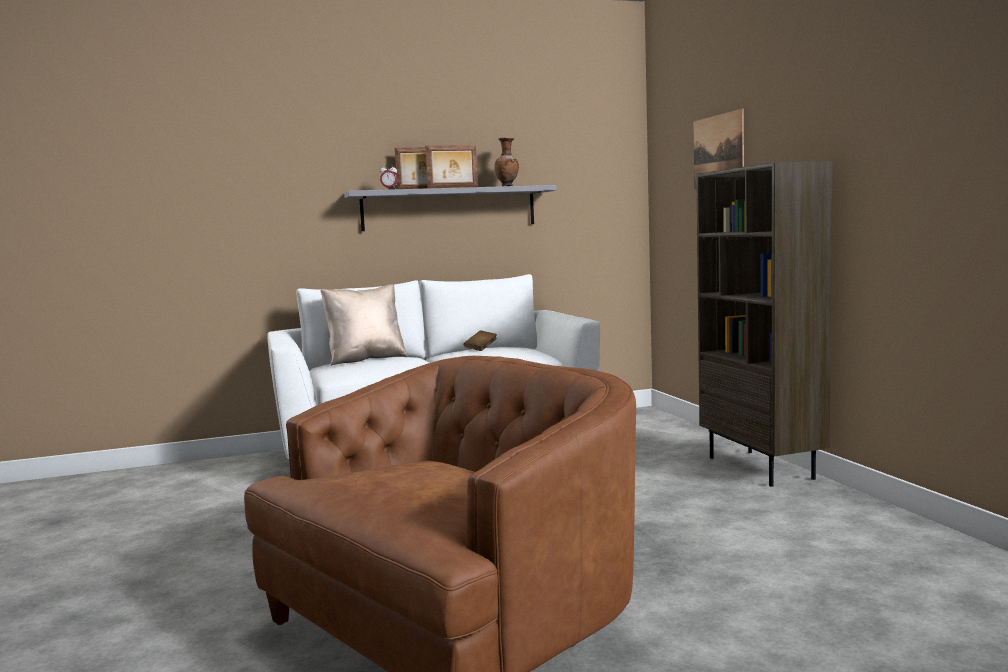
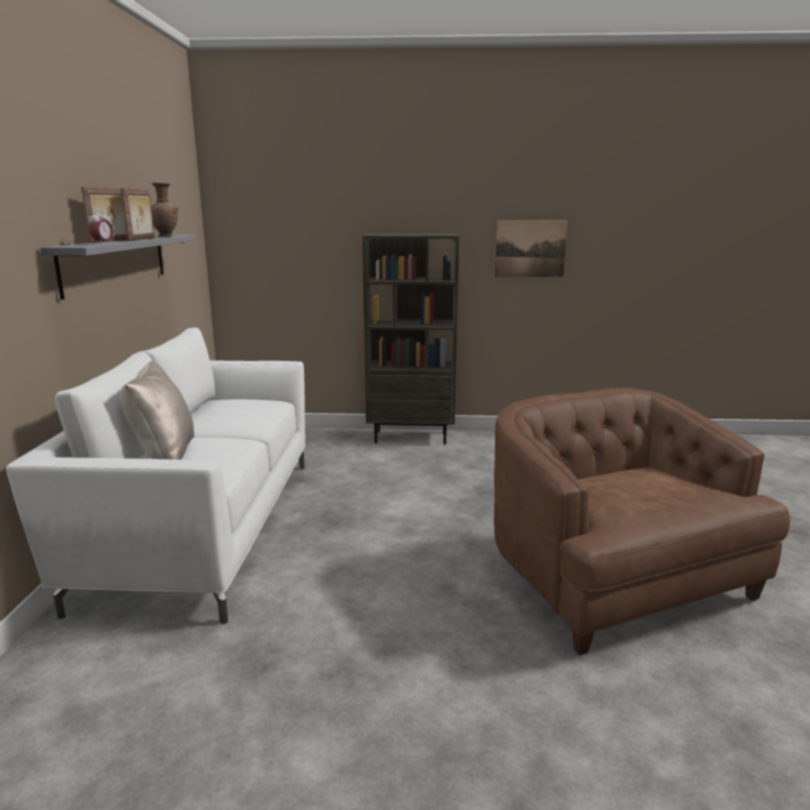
camera: 70 degrees left, 10 degrees up
brown book [464,330,497,351] -> none
picture [693,108,744,189] -> picture moved to [495,220,568,277]

